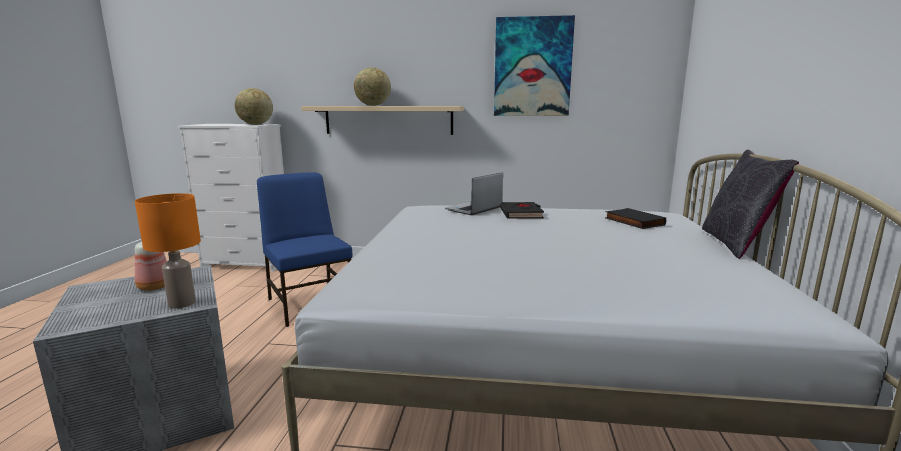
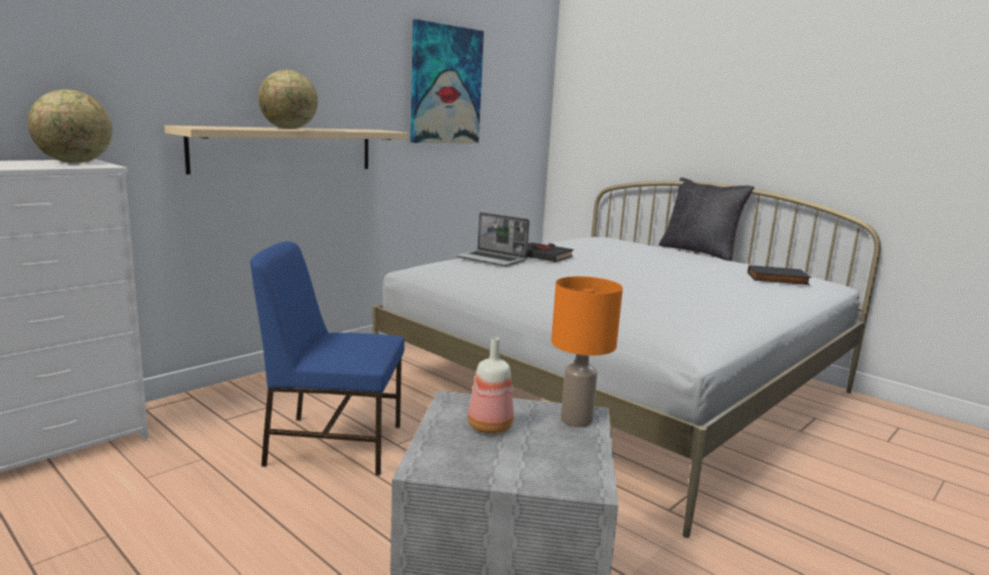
camera: 55 degrees left, 0 degrees up
laptop [445,172,503,215] -> laptop turned 45 degrees counterclockwise [456,212,530,266]
black book [605,208,666,229] -> black book moved to [748,265,811,285]

